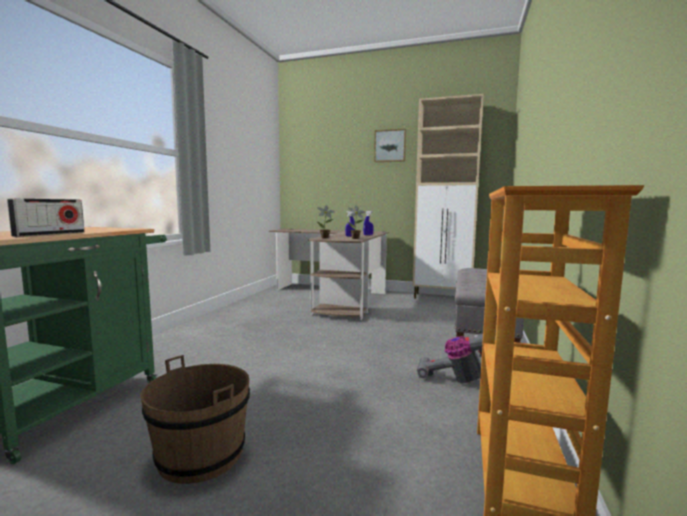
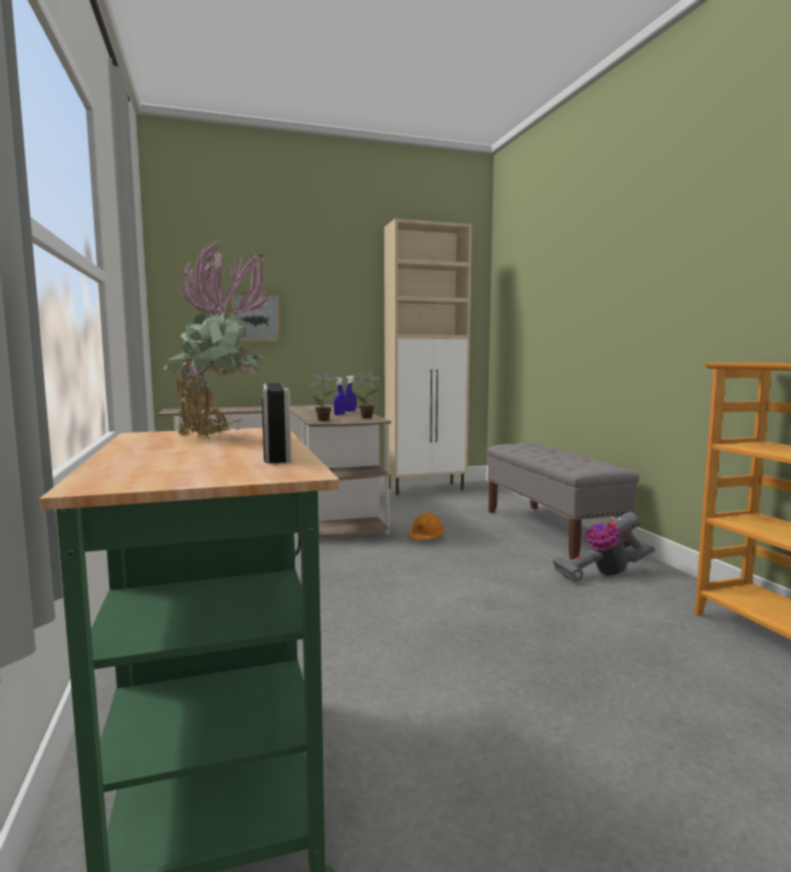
camera: 35 degrees left, 0 degrees up
brown bucket [140,355,250,484] -> none
picture [374,129,406,162] -> picture moved to [231,293,281,341]
none -> potted plant [163,241,272,438]
none -> orange hard hat [408,513,444,540]

